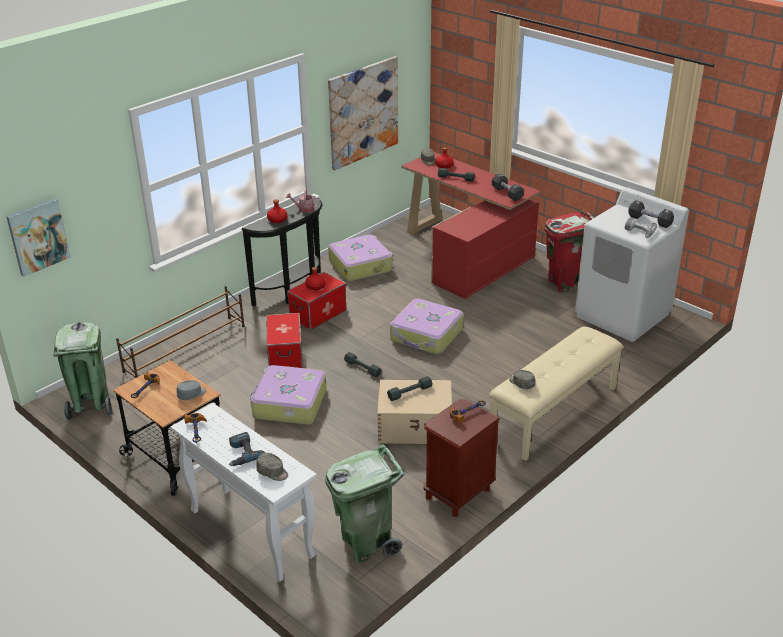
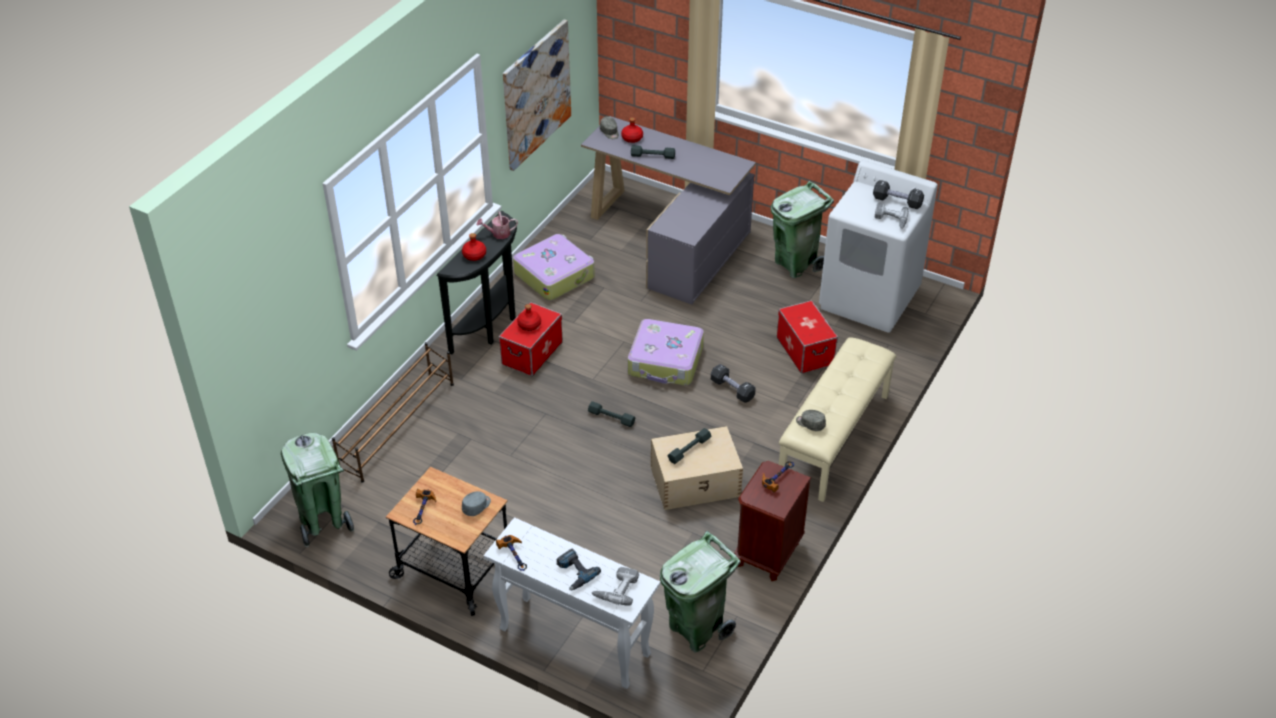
camera: 15 degrees left, 10 degrees up
picture [6,198,71,277] -> none
suitcase [250,365,327,425] -> none
grey cap [256,453,288,481] -> power drill [591,567,639,606]
storage box [266,313,303,368] -> storage box moved to [777,300,838,374]
red desk [401,152,541,299] -> grey desk [581,116,756,305]
black dumbbell [492,173,524,201] -> black dumbbell moved to [711,364,755,403]
red trash can [544,210,594,293] -> green trash can [771,181,834,278]

